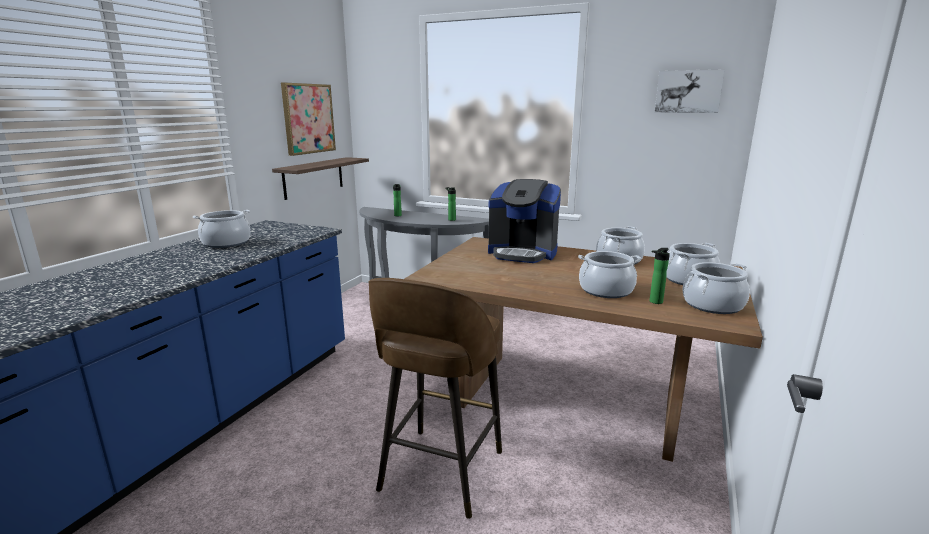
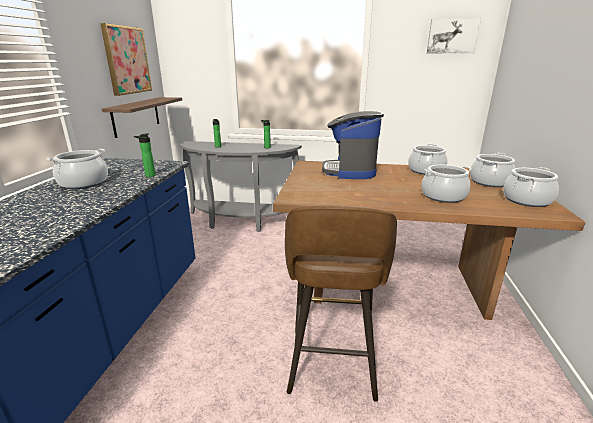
camera: 15 degrees left, 5 degrees up
coffee machine [488,179,561,263] -> coffee machine turned 90 degrees clockwise [322,111,384,179]
bottle [650,248,670,304] -> bottle moved to [134,133,156,177]

